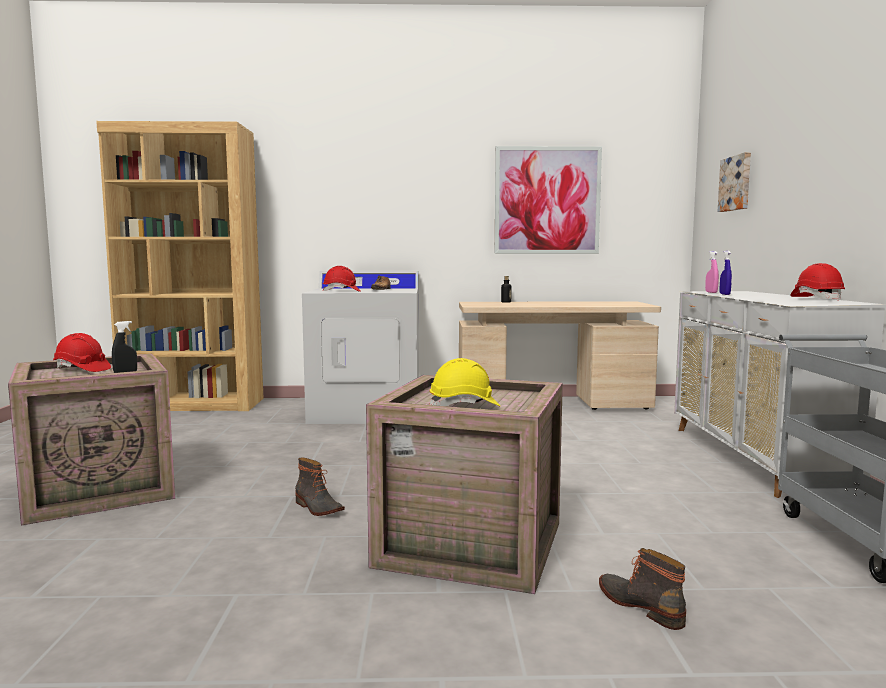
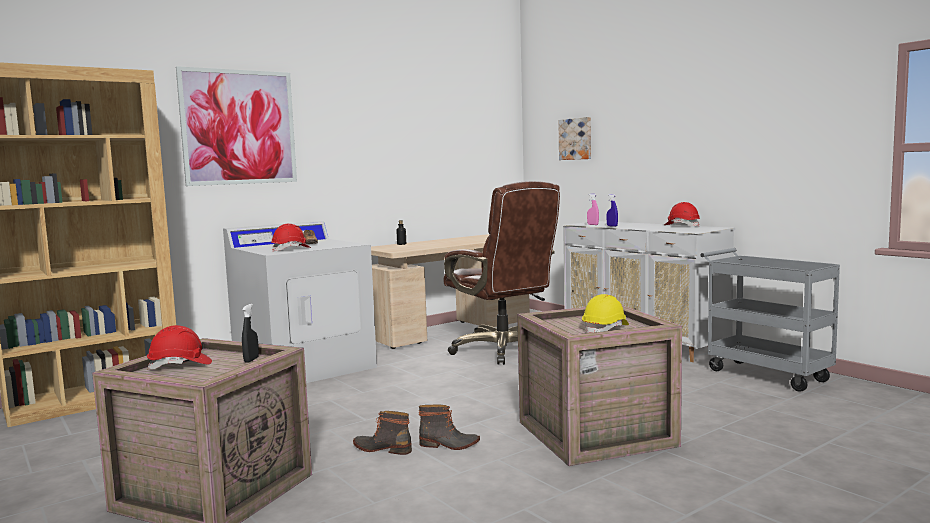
camera: 35 degrees left, 0 degrees up
picture [495,146,602,254] -> picture moved to [176,66,297,186]
boot [599,548,686,630] -> boot moved to [353,411,412,455]
none -> brown office chair [444,181,560,365]

